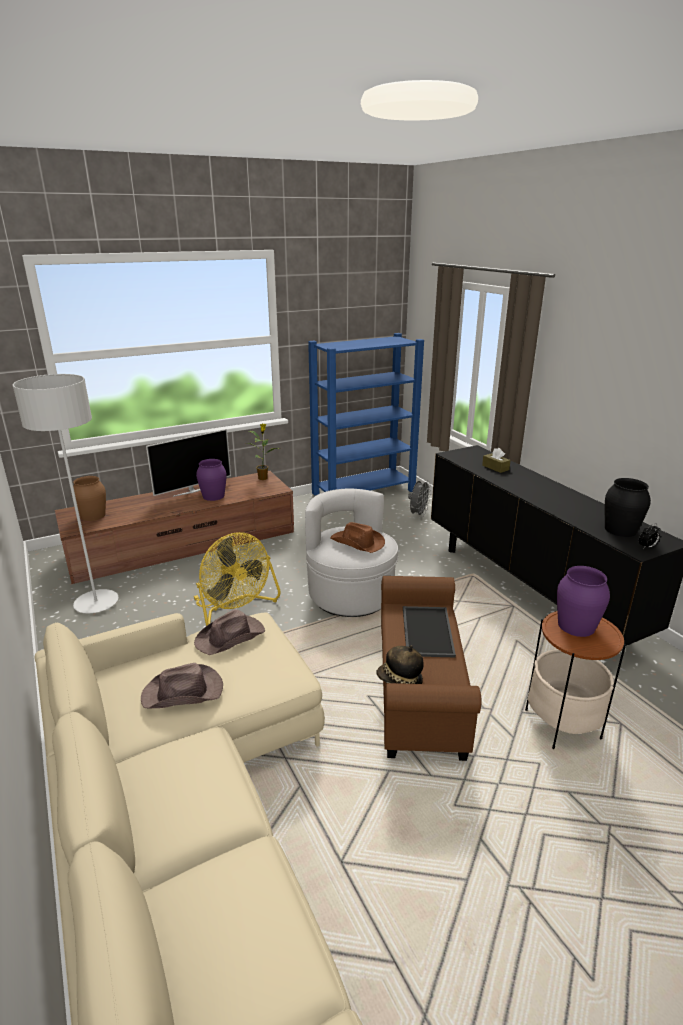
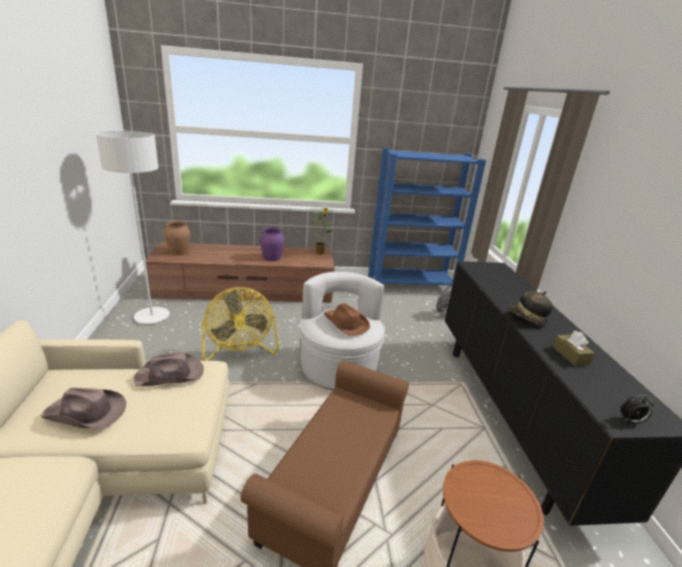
camera: 20 degrees right, 0 degrees up
television [146,429,231,497] -> none
hat [376,645,424,684] -> hat moved to [509,291,553,325]
tray [403,606,456,658] -> none
brown tissue box [482,448,511,473] -> brown tissue box moved to [553,331,595,366]
purple vase [557,566,610,637] -> none
black vase [605,478,651,537] -> none

